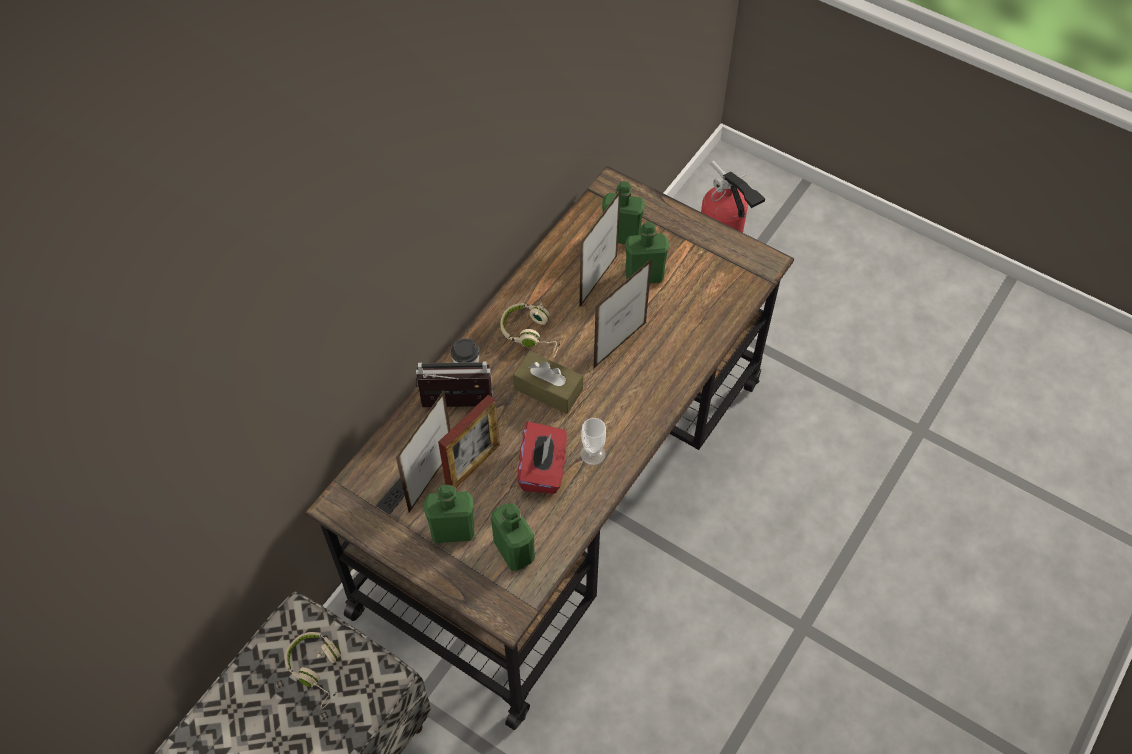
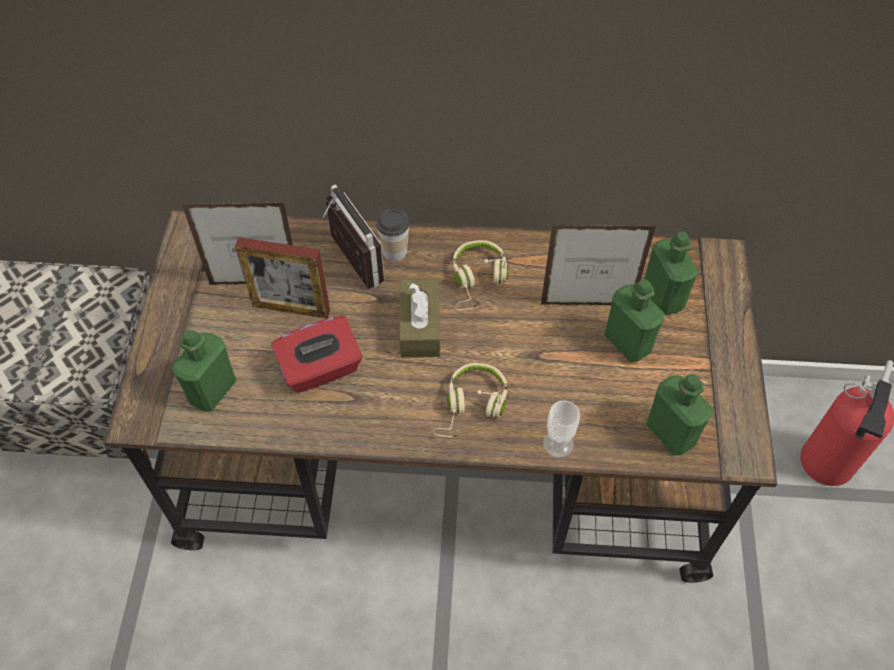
camera: 60 degrees right, 0 degrees up
beige headphones [285,632,341,709] -> beige headphones moved to [433,363,507,437]
green bottle [424,485,474,543] -> green bottle moved to [646,374,713,455]
cup [581,418,606,465] -> cup moved to [543,401,580,458]
picture frame [594,259,652,368] -> none

